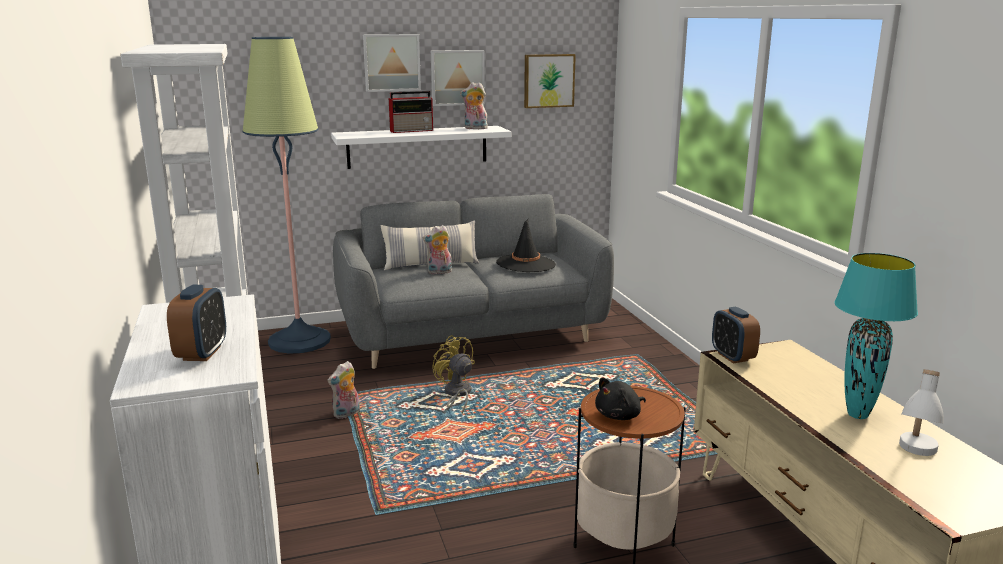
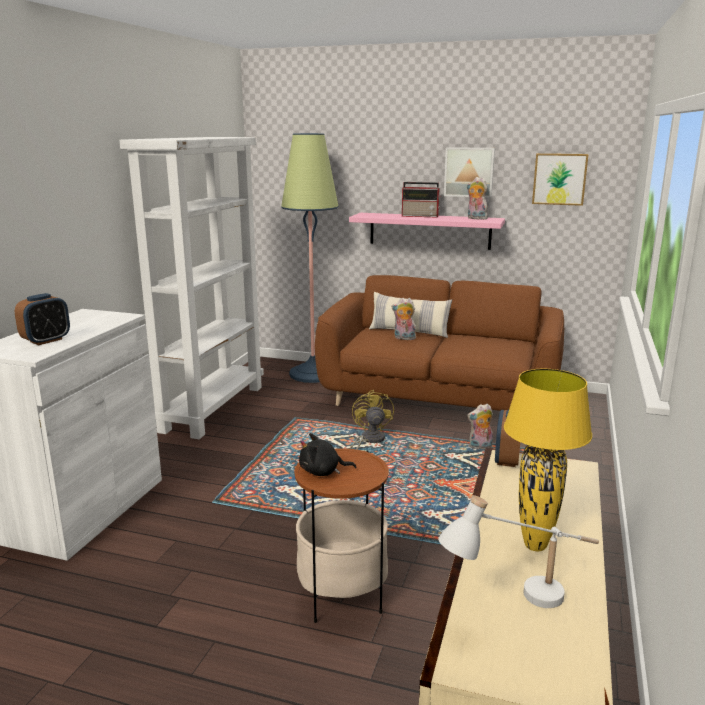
camera: 35 degrees right, 0 degrees up
plush toy [327,361,360,419] -> plush toy moved to [467,404,493,449]
white shelf [331,126,511,169] -> pink shelf [349,213,505,250]
grey sofa [333,194,614,369] -> brown sofa [315,275,564,411]
picture [363,34,421,92] -> none
black hat [496,218,556,272] -> none
turquoise table lamp [834,253,918,419] -> yellow table lamp [504,369,592,551]

